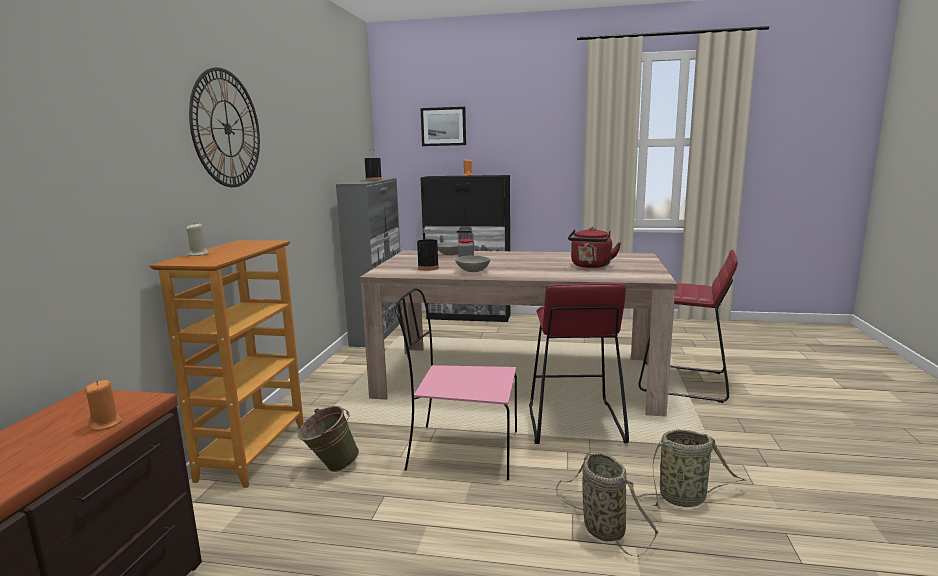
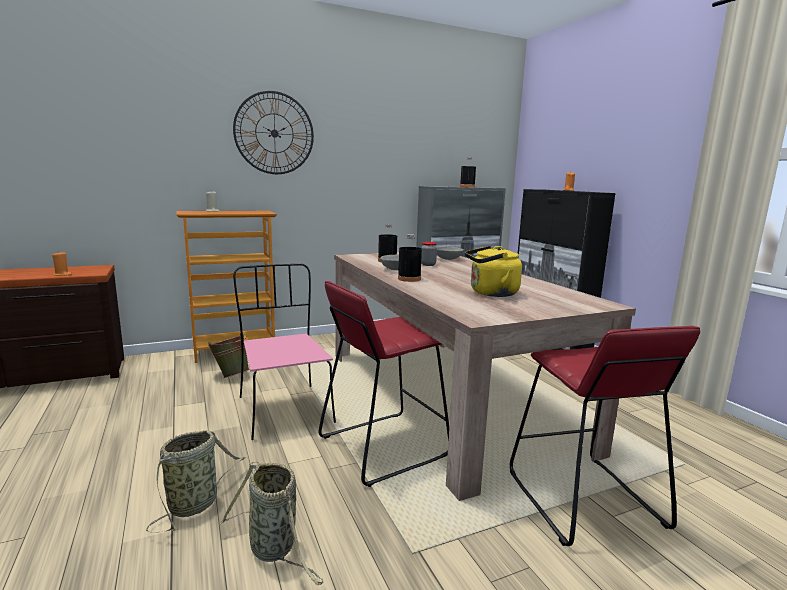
camera: 55 degrees right, 0 degrees up
picture [421,107,466,146] -> none
red kettle [568,227,621,268] -> yellow kettle [465,246,522,297]
none -> black bottle [398,234,422,282]

